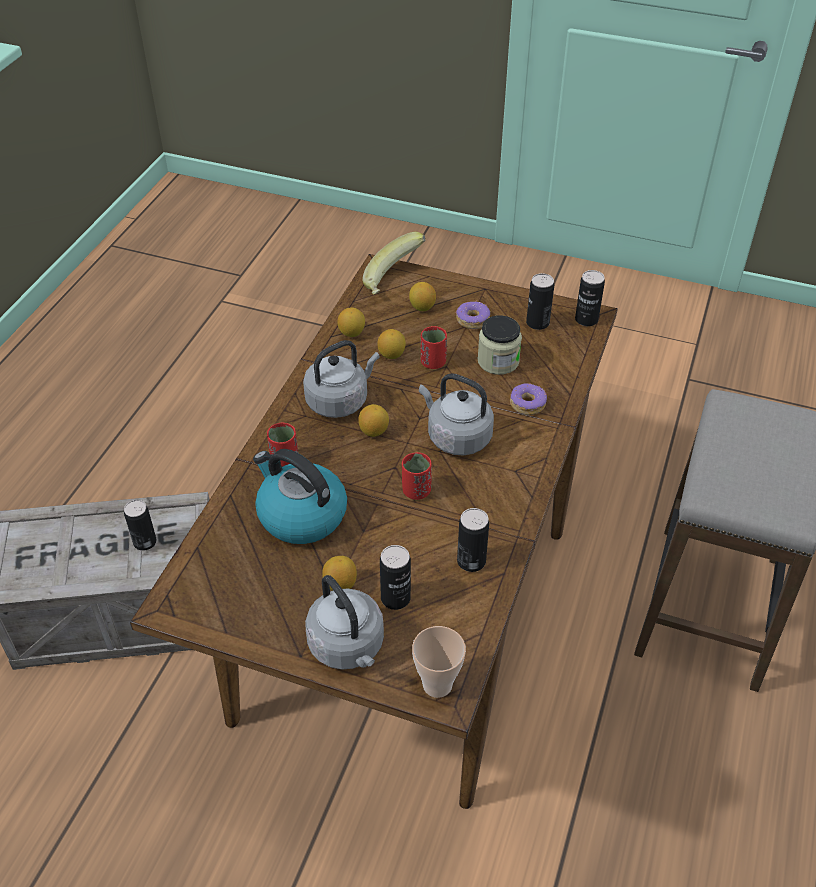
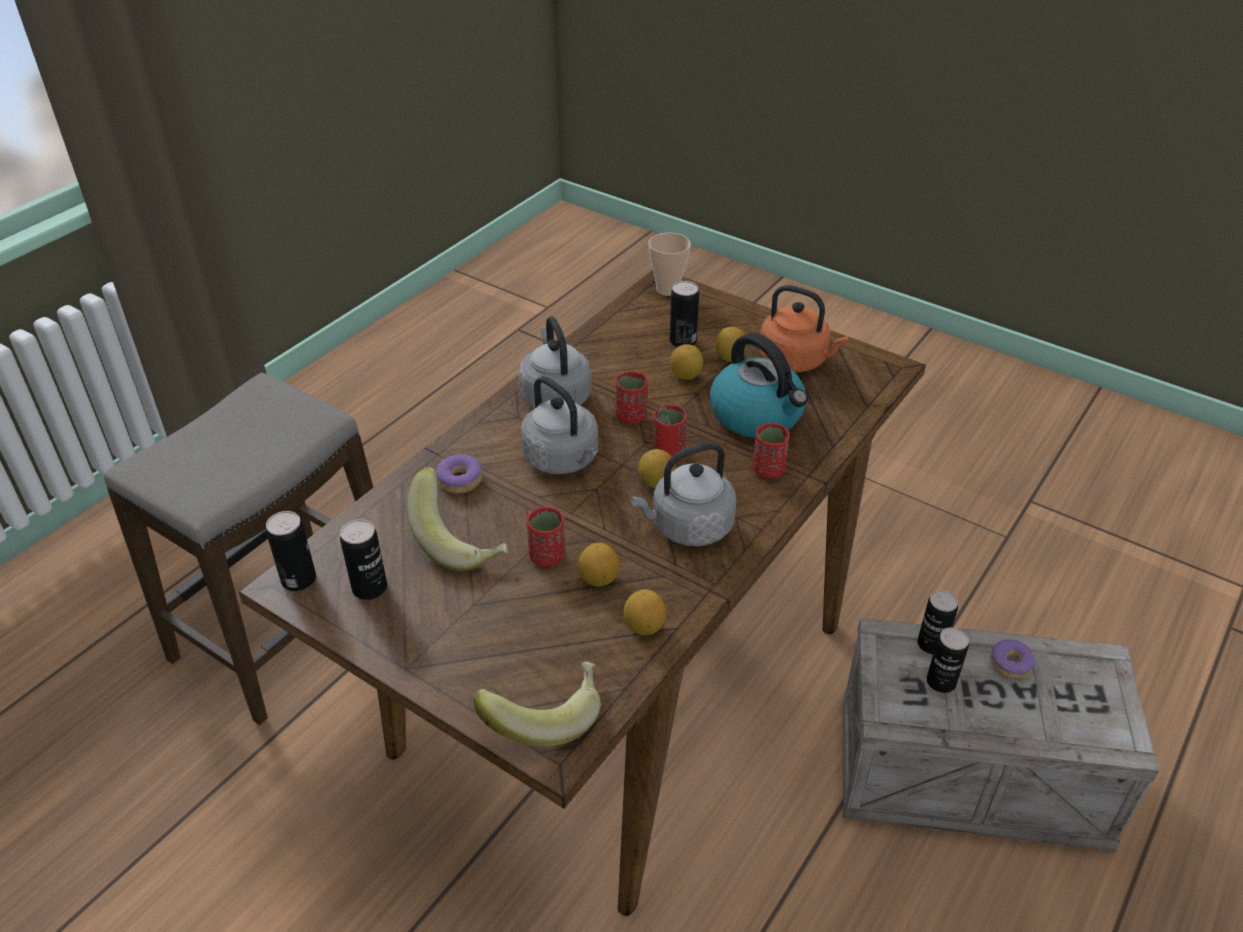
camera: 165 degrees left, 5 degrees down
grey kettle [305,575,384,670] -> grey kettle moved to [518,316,592,408]
lemon [409,282,436,311] -> lemon moved to [670,344,703,380]
donut [456,301,490,329] -> donut moved to [990,639,1036,679]
can [457,508,489,572] -> can moved to [917,590,958,654]
jar [477,315,522,375] -> banana [407,467,508,571]
none -> red cup [653,405,687,456]
none -> orange kettle [759,285,848,372]

